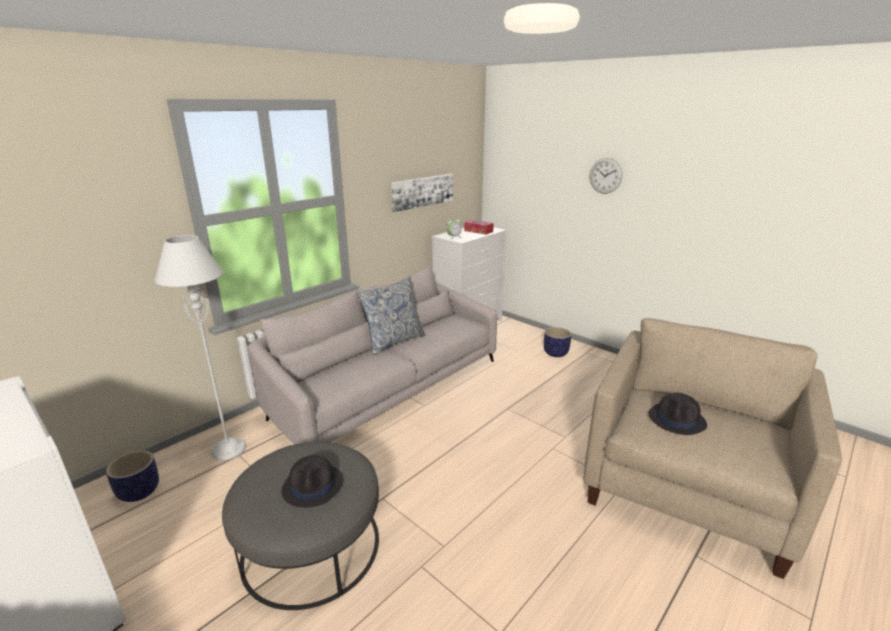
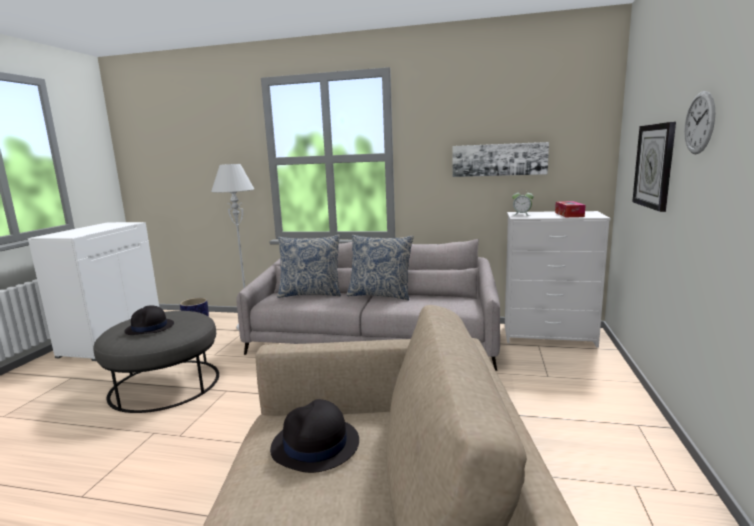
camera: 60 degrees right, 10 degrees down
planter [544,327,571,357] -> none
none -> pillow [277,235,341,298]
none -> wall clock [632,122,676,212]

